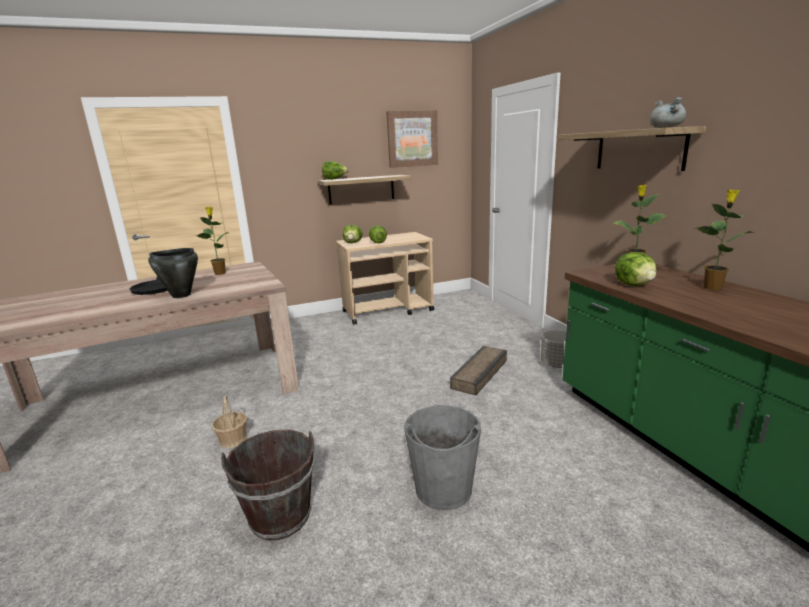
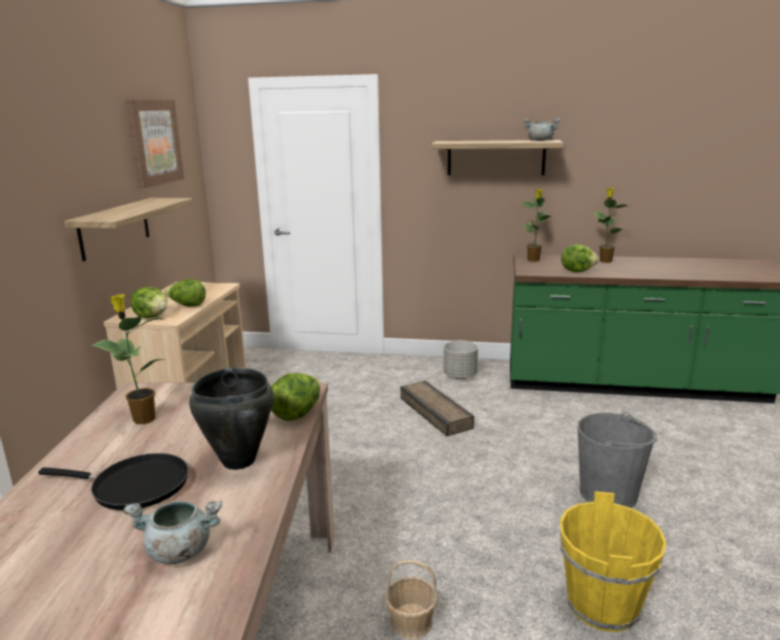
camera: 60 degrees left, 0 degrees up
brown bucket [221,429,315,540] -> yellow bucket [559,491,666,632]
lettuce [322,161,349,180] -> lettuce moved to [271,373,320,421]
none -> grey cooking pot [123,500,222,564]

